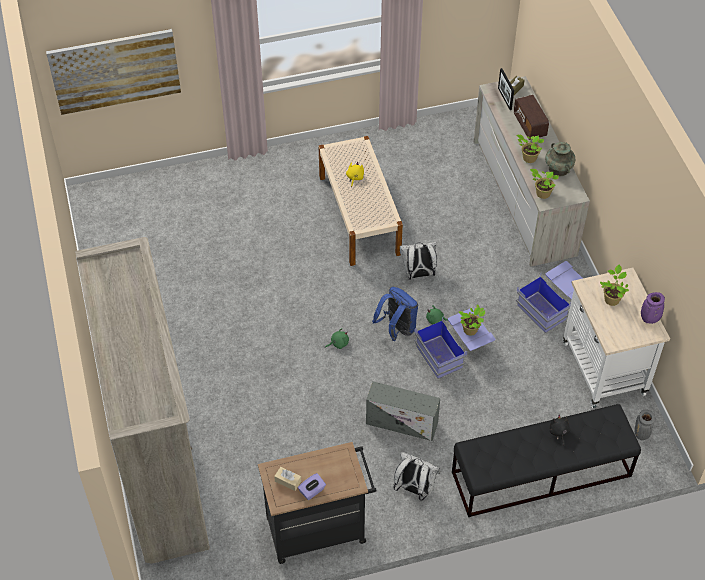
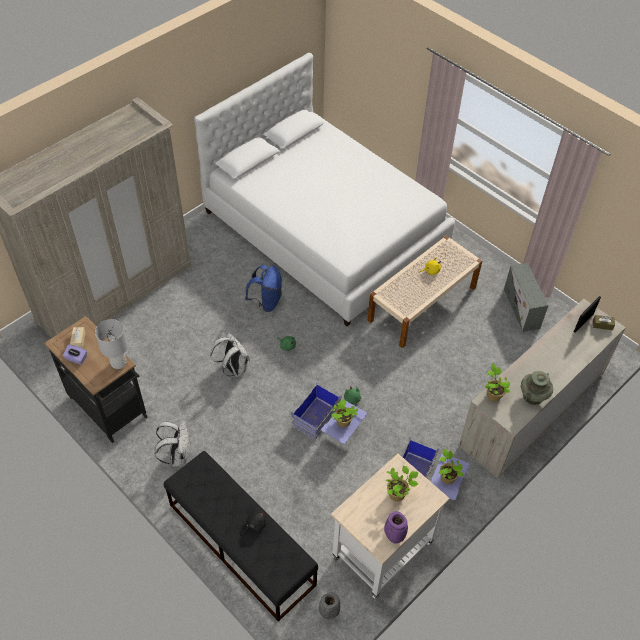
camera: 60 degrees right, 0 degrees up
picture [46,29,181,115] -> none
grey storage box [366,381,440,441] -> grey storage box moved to [504,263,548,332]
blue backpack [372,287,418,341] -> blue backpack moved to [245,265,282,312]
white backpack [400,242,437,280] -> white backpack moved to [210,333,250,377]
radio [514,95,549,140] -> none
potted plant [516,135,544,163] -> potted plant moved to [439,449,464,484]
none -> grey table lamp [95,319,128,369]
none -> white bed [194,53,455,326]

